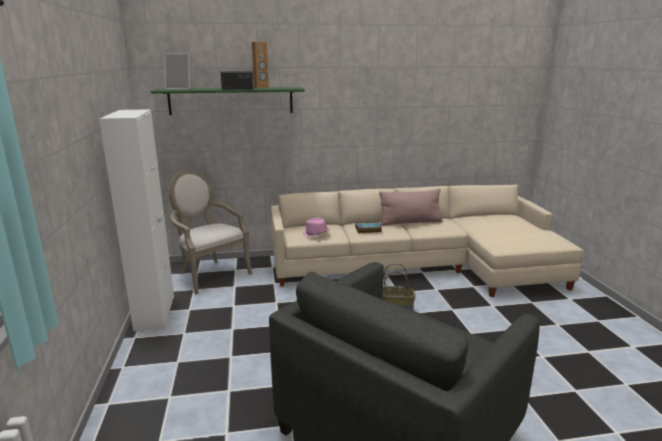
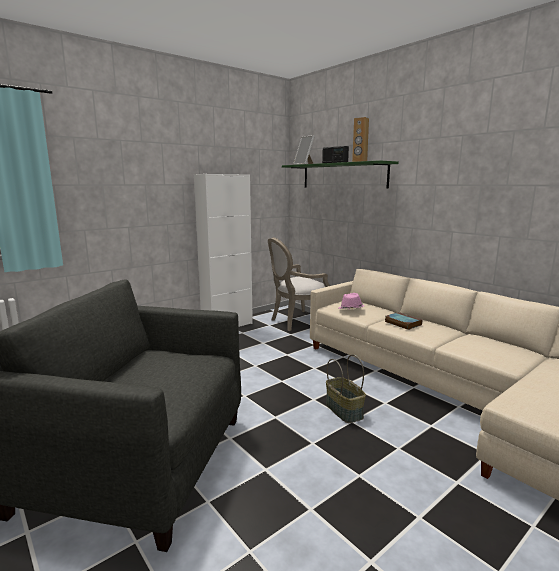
camera: 60 degrees right, 5 degrees down
armchair [168,170,252,294] -> armchair turned 135 degrees counterclockwise [268,237,330,331]
pink pillow [379,189,442,226] -> none

